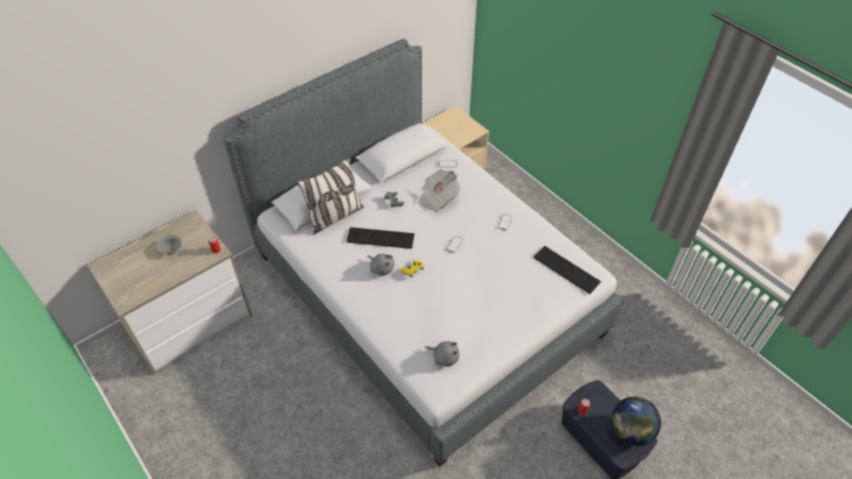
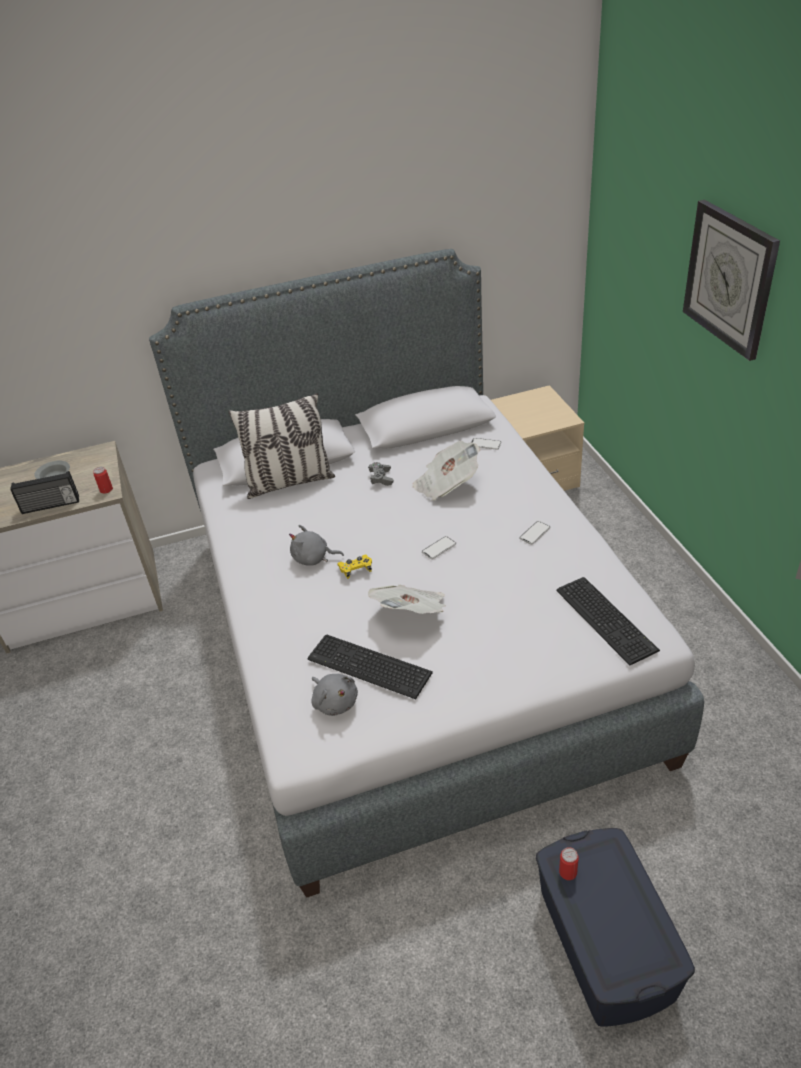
camera: 25 degrees right, 10 degrees down
keyboard [346,227,415,249] -> keyboard moved to [308,634,433,699]
grey plush toy [367,254,394,276] -> grey plush toy turned 120 degrees clockwise [289,525,344,566]
globe [611,396,661,446] -> none
none -> radio [10,471,79,514]
none -> newspaper [368,585,446,614]
none -> wall clock [683,200,780,361]

